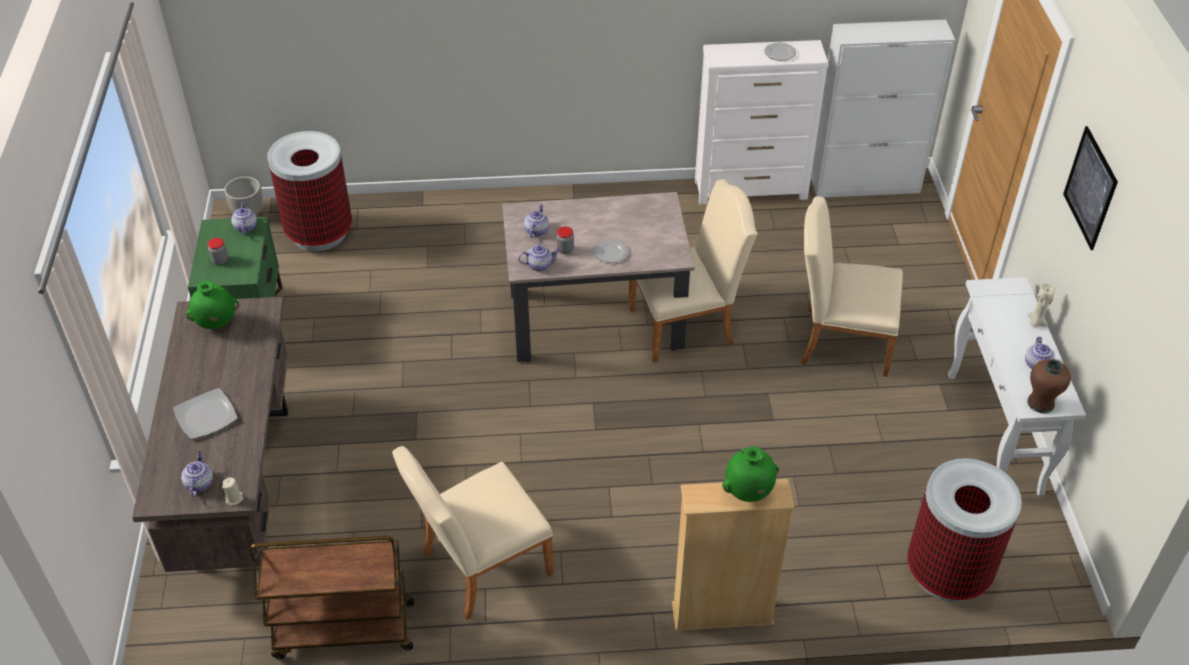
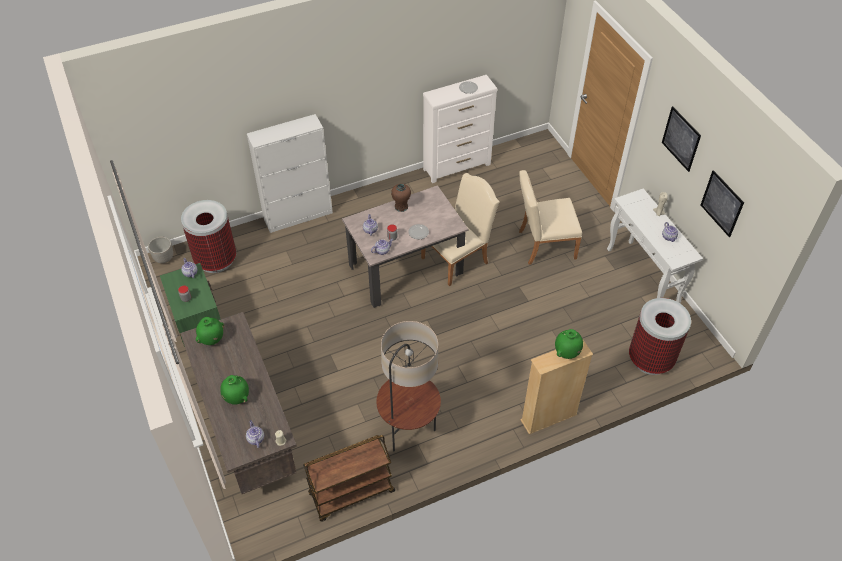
camera: 20 degrees left, 5 degrees up
plate [173,388,238,439] -> green vase [220,375,249,405]
beige chair [392,446,553,620] -> floor lamp [376,321,441,451]
white cabinet [811,20,955,198] -> white cabinet moved to [247,114,333,233]
brown vase [1027,359,1071,413] -> brown vase moved to [391,183,411,212]
none -> picture [701,170,744,237]

